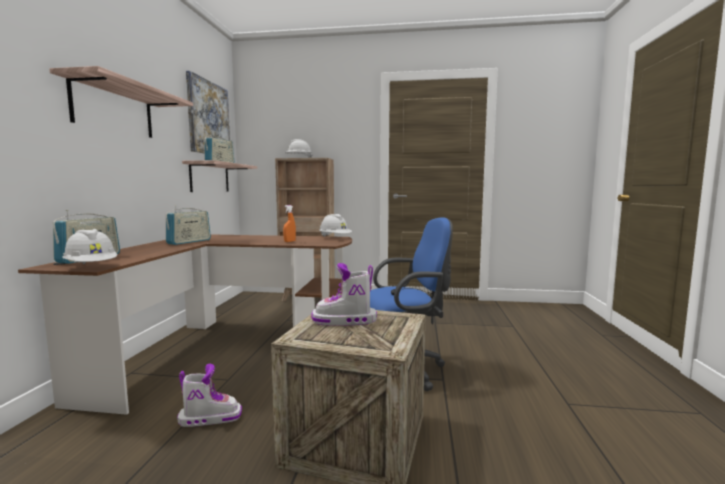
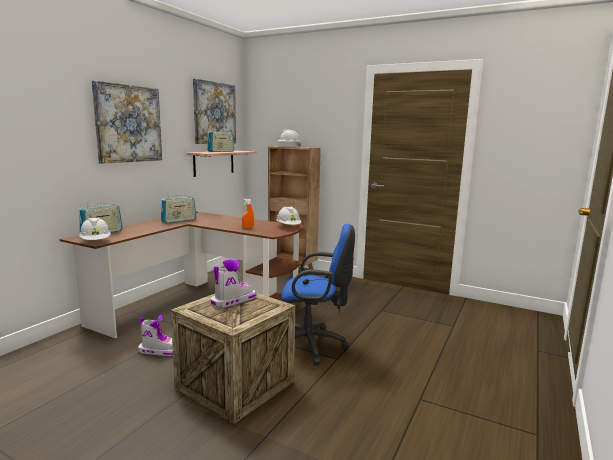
camera: 20 degrees right, 5 degrees up
shelf [49,66,193,138] -> picture [92,81,162,164]
boot [311,263,377,326] -> boot turned 120 degrees clockwise [211,259,256,308]

